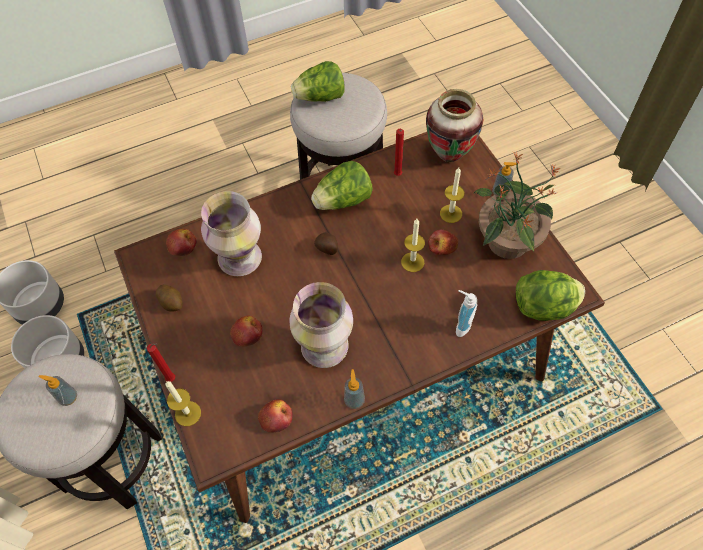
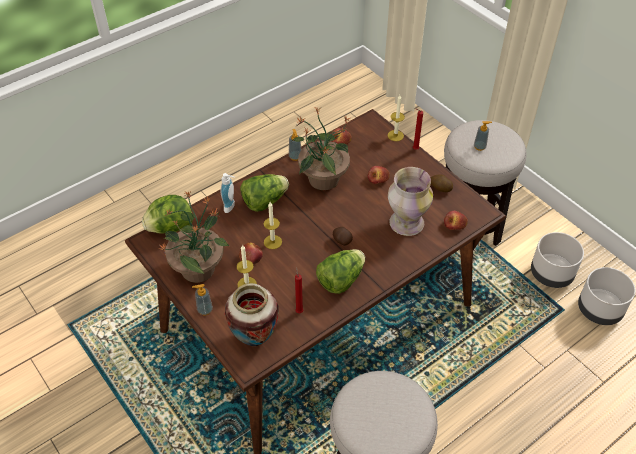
camera: 165 degrees right, 10 degrees down
vase [290,282,353,368] -> potted plant [292,107,350,190]
lettuce [291,61,345,102] -> lettuce moved to [240,174,289,212]

